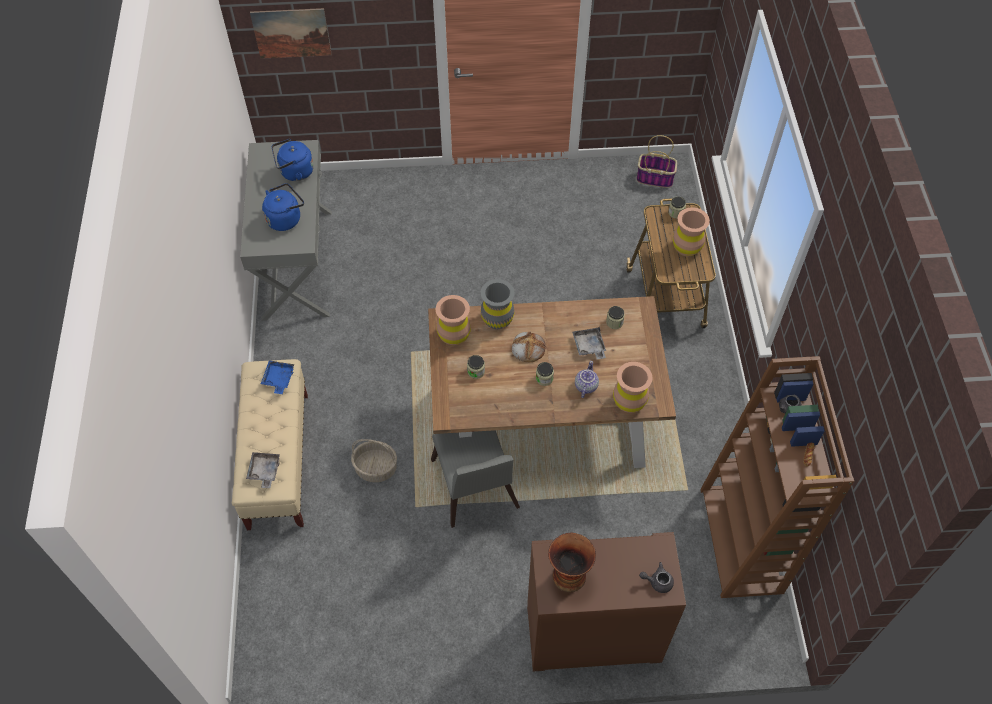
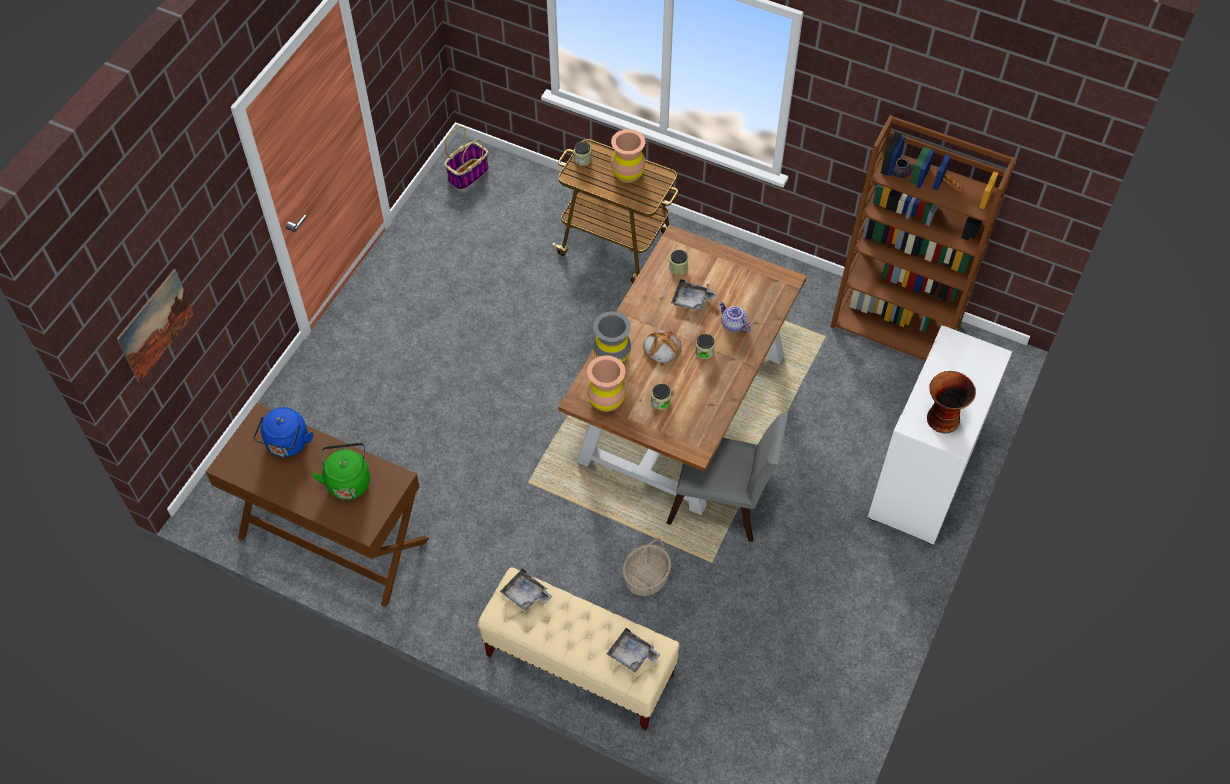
camera: 60 degrees left, 0 degrees up
grey console table [240,140,332,321] -> brown console table [206,403,429,607]
blue tray [261,361,294,394] -> grey tray [500,568,552,611]
blue kettle [262,183,304,231] -> green kettle [312,443,370,500]
brown cabinet [527,532,686,672] -> white cabinet [868,325,1012,546]
brown vase [613,362,652,413] -> none
grey teapot [639,562,674,593] -> none

